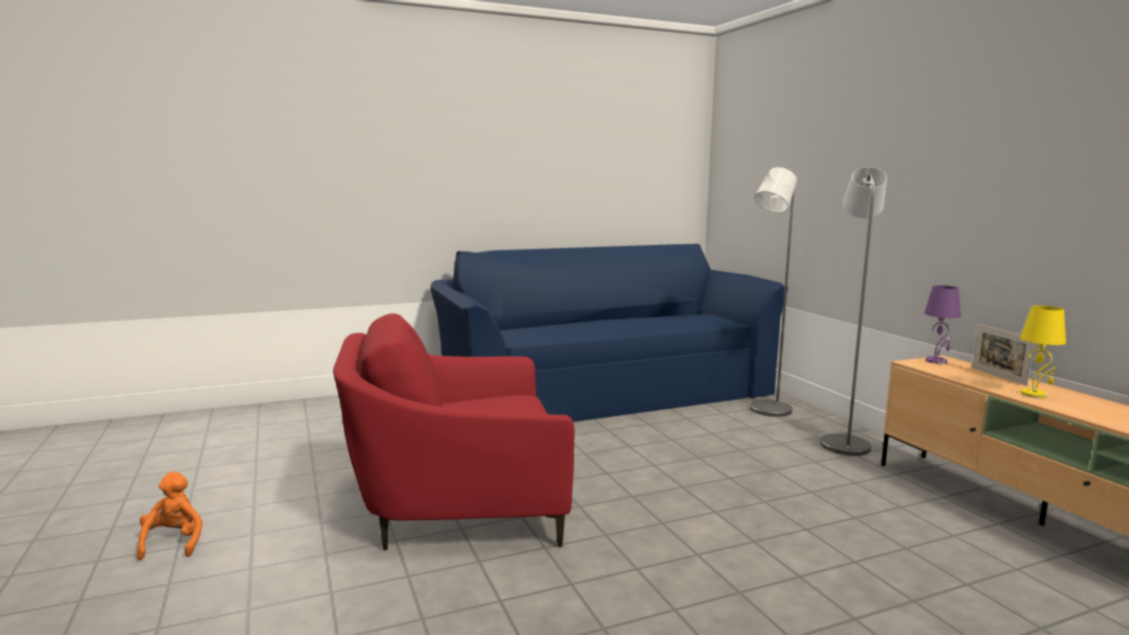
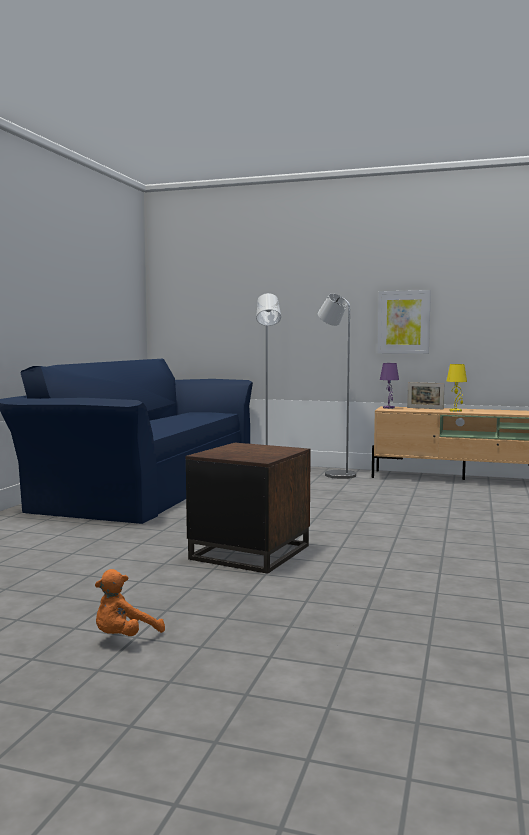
camera: 50 degrees left, 5 degrees down
orange plush toy [137,472,203,560] -> orange plush toy turned 75 degrees counterclockwise [95,569,165,636]
red armchair [333,313,575,551] -> brown side table [186,443,311,574]
none -> picture [378,290,431,354]

